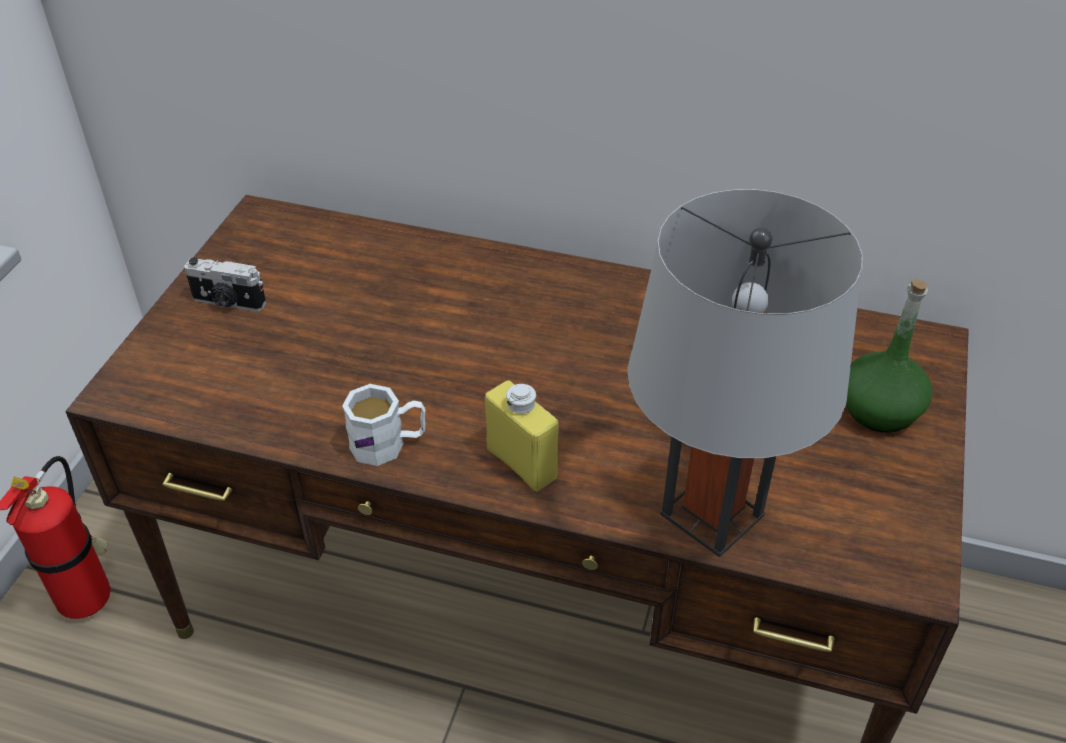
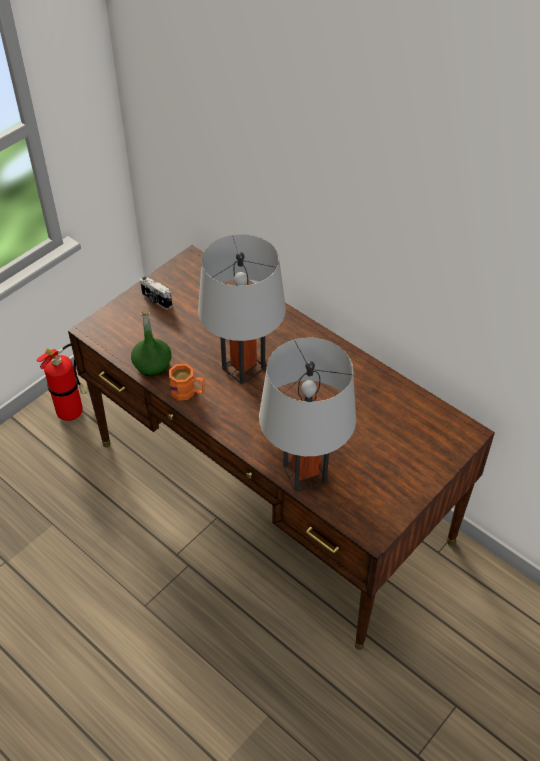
camera: 25 degrees right, 5 degrees up
white mug [342,384,425,466] -> orange mug [169,364,205,400]
yellow bottle [485,380,559,491] -> none
green bottle [846,279,932,433] -> green bottle moved to [131,309,172,376]
none -> grey table lamp [198,234,286,385]

